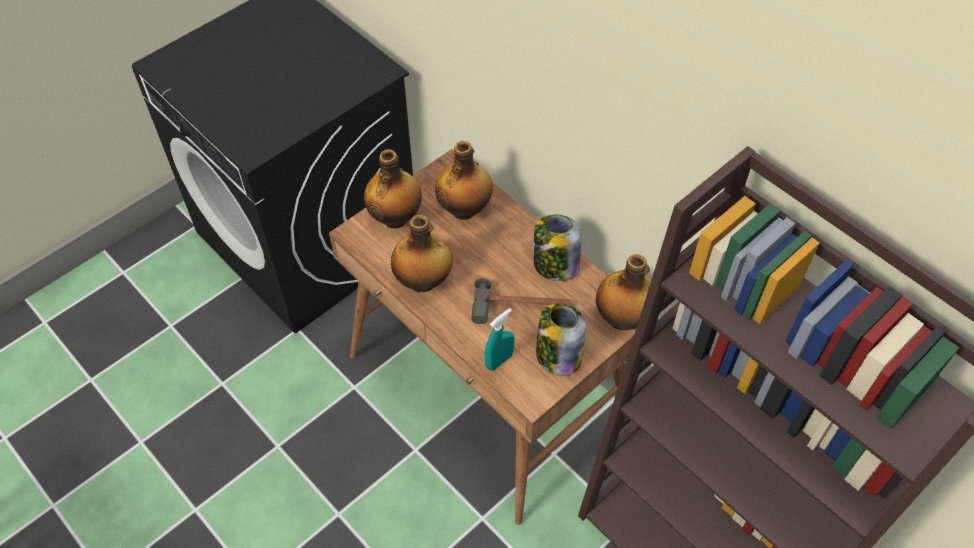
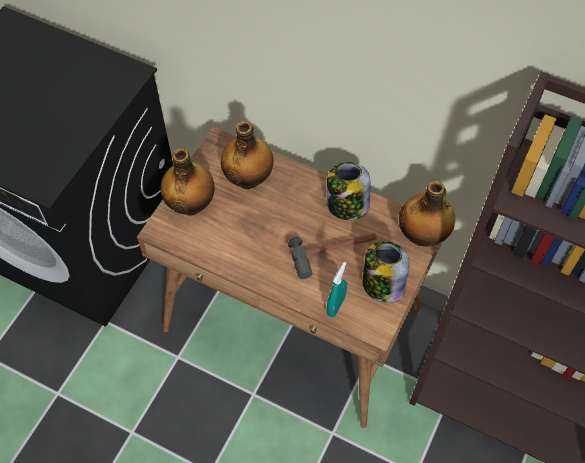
camera: 20 degrees left, 5 degrees up
bottle [391,215,453,292] -> none

